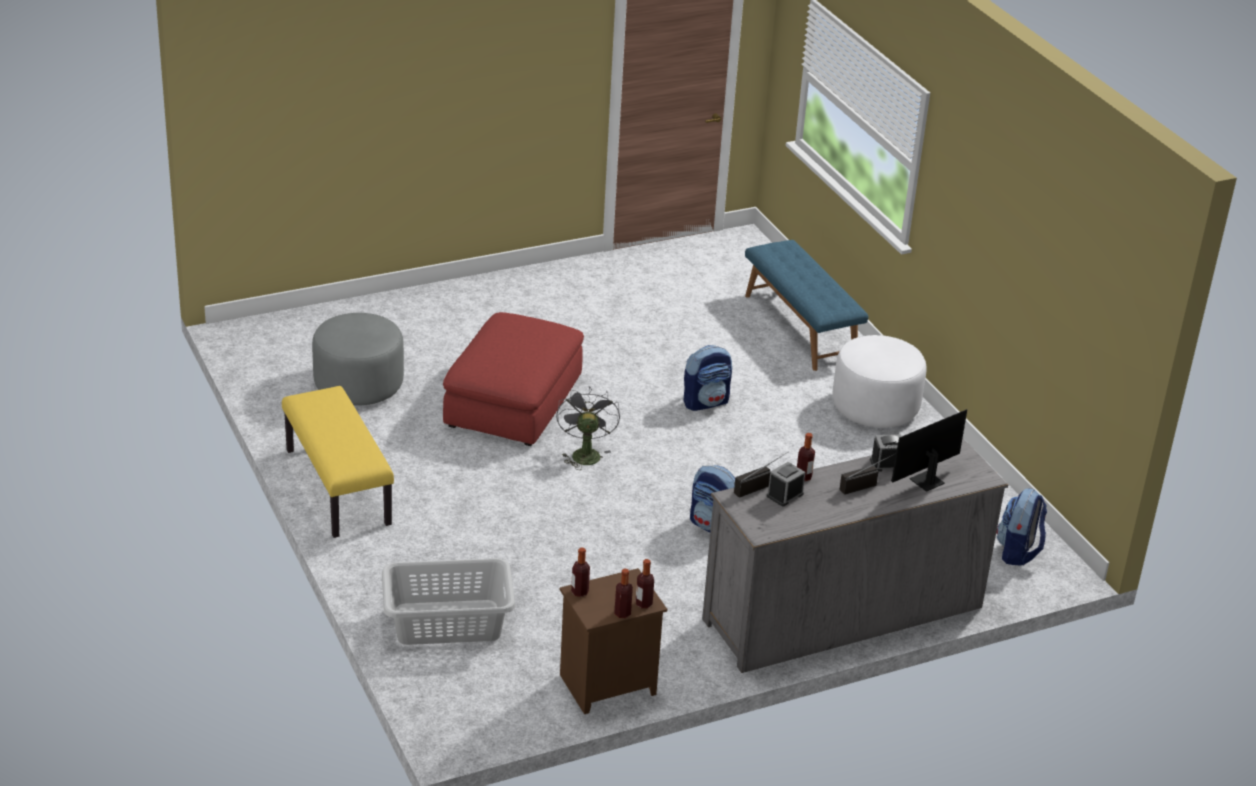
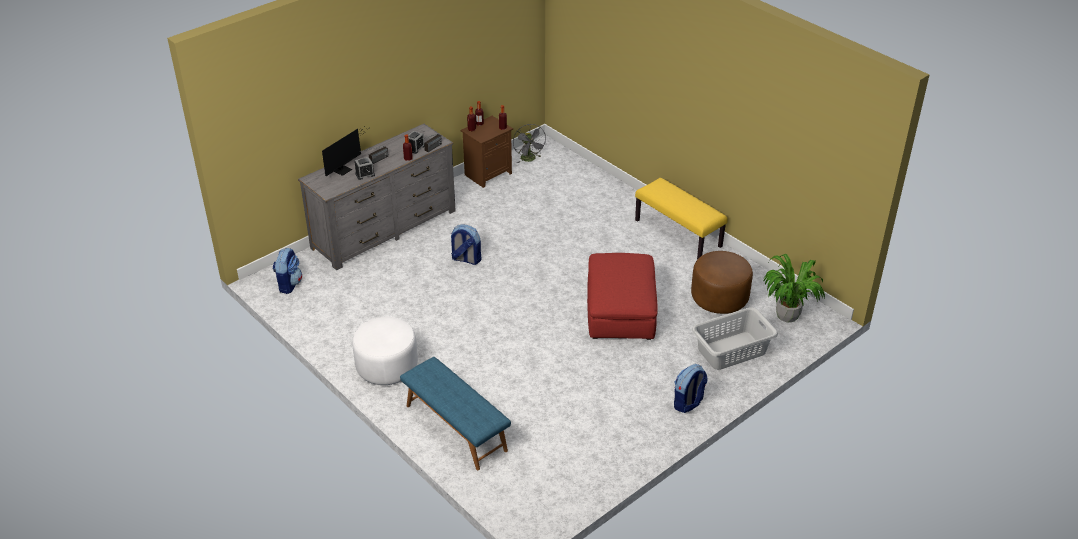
camera: 165 degrees right, 5 degrees up
grey ottoman [312,313,404,406] -> brown ottoman [691,251,753,314]
grey laundry basket [382,558,515,645] -> grey laundry basket moved to [692,307,778,370]
grey fan [556,387,620,470] -> grey fan moved to [513,124,547,163]
backpack [683,345,732,411] -> backpack moved to [674,364,708,413]
none -> potted plant [763,254,825,323]

